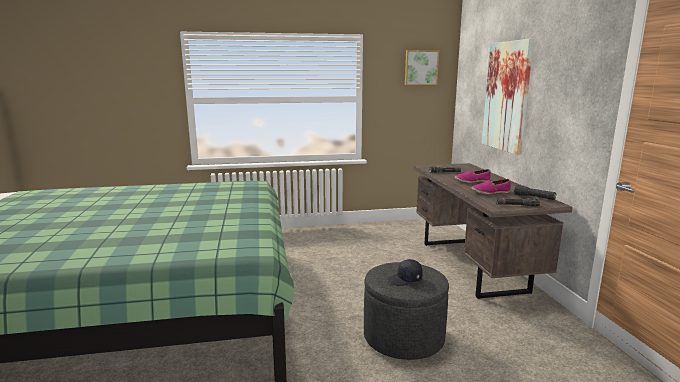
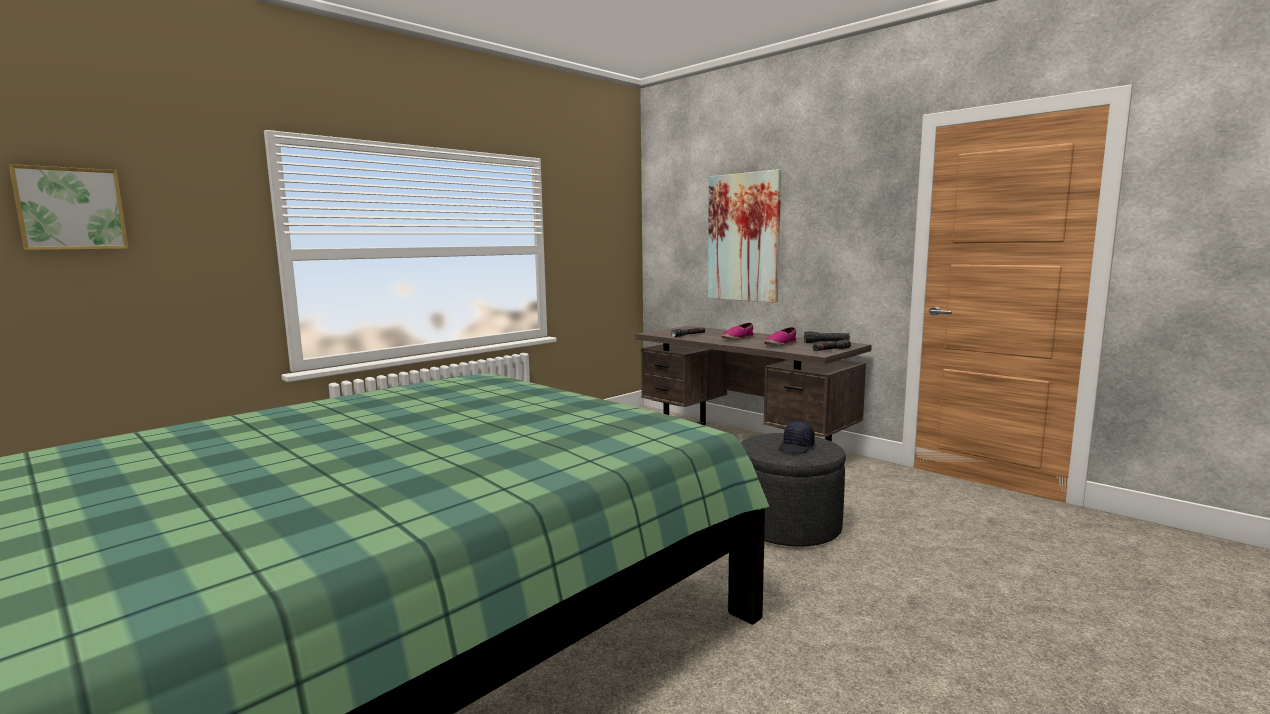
camera: 35 degrees left, 5 degrees down
picture [405,50,439,85] -> picture moved to [9,164,129,250]

